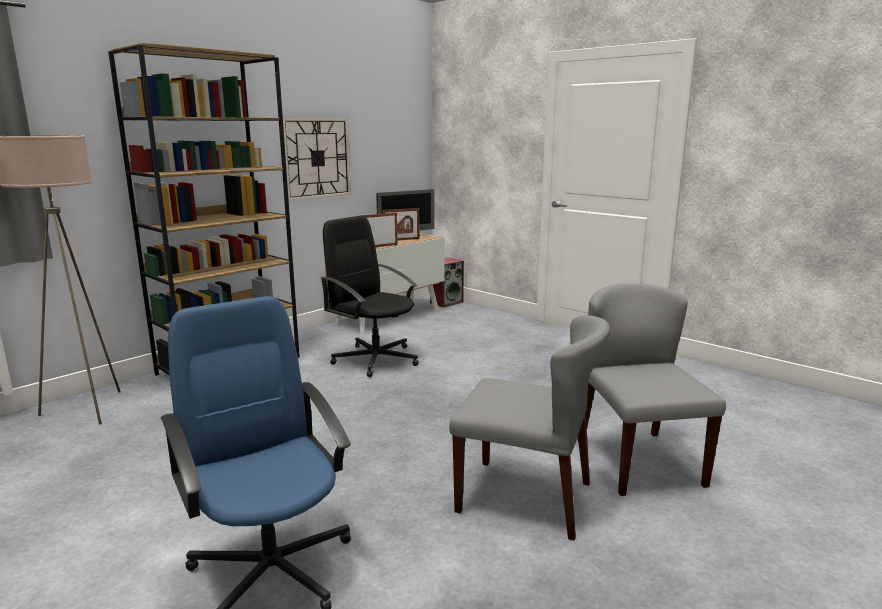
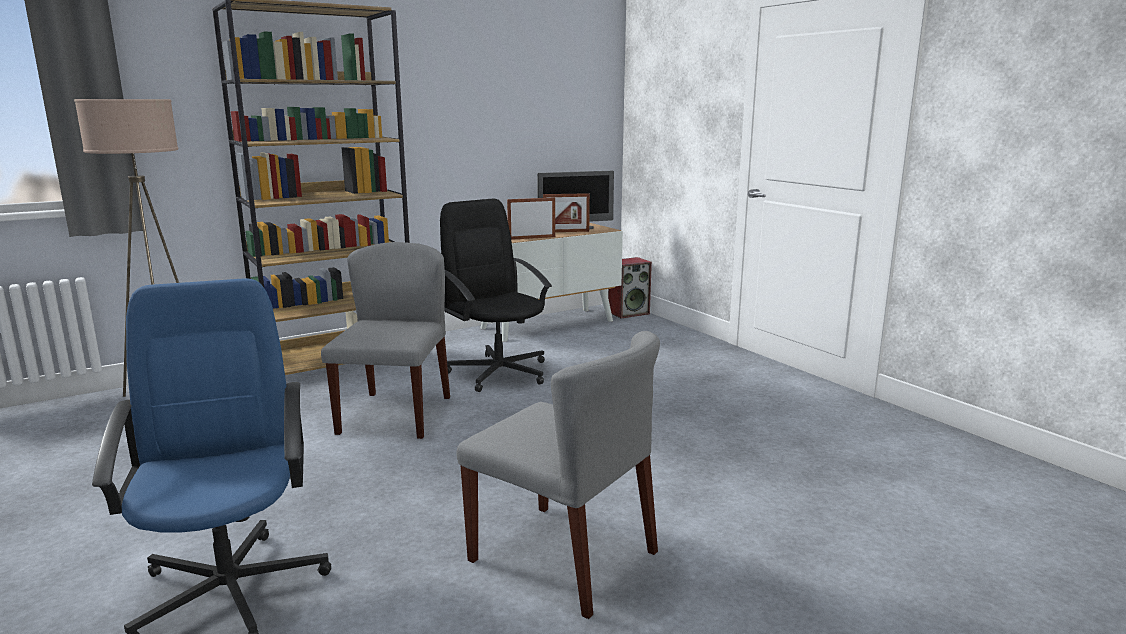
camera: 15 degrees right, 0 degrees up
wall clock [283,118,351,201] -> none
grey chair [577,283,726,496] -> grey chair moved to [321,242,450,439]

